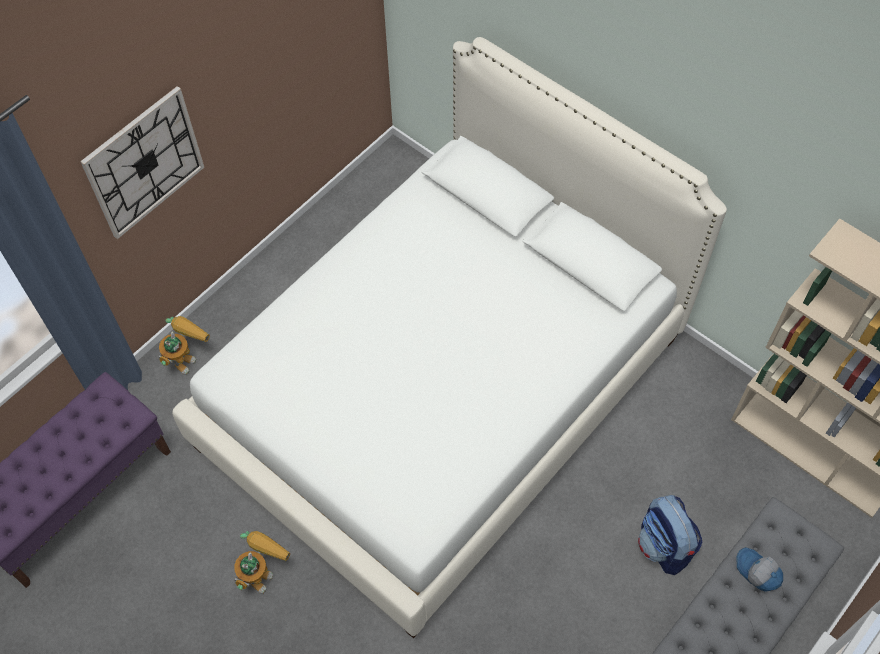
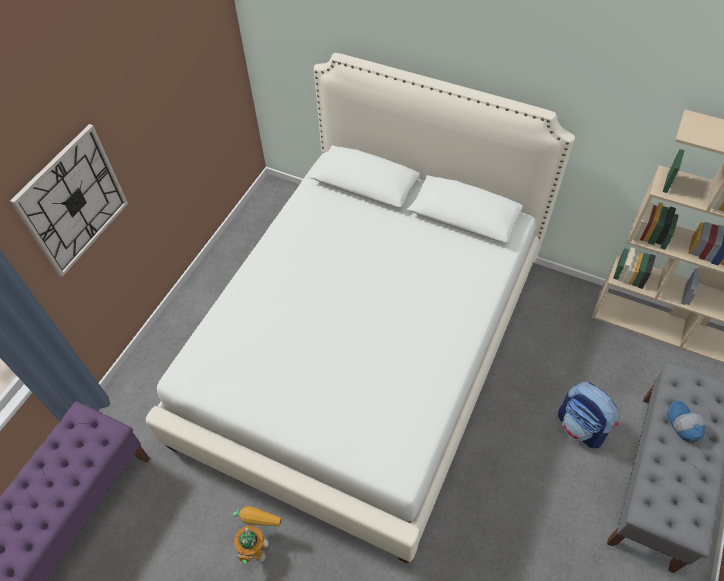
camera: 15 degrees left, 5 degrees down
toy robot [158,316,210,375] -> none
cap [736,547,783,592] -> cap turned 45 degrees clockwise [667,401,705,442]

